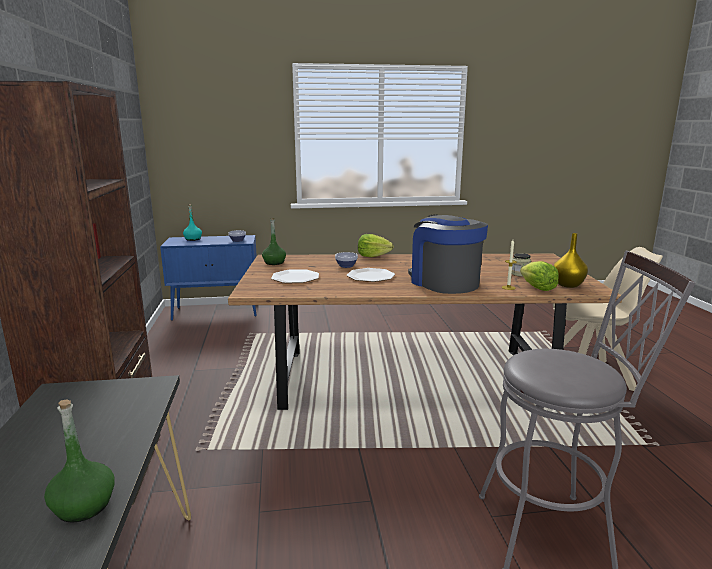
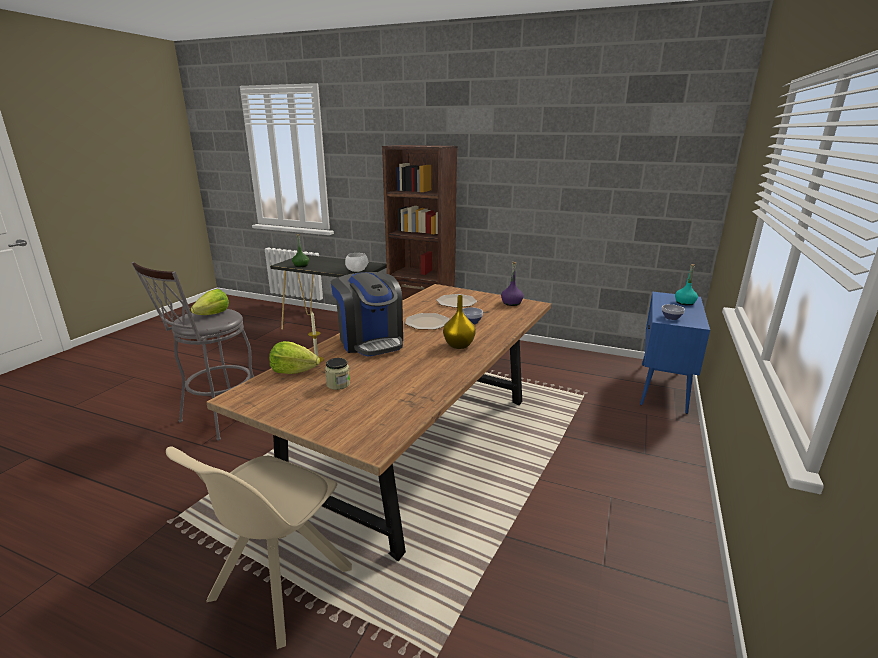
camera: 120 degrees right, 5 degrees up
green bottle [262,218,286,265] -> purple bottle [501,262,523,306]
lettuce [358,234,394,257] -> lettuce moved to [191,289,229,315]
coffee machine [408,214,488,294] -> coffee machine turned 60 degrees clockwise [330,272,403,357]
yellow vase [554,233,588,288] -> yellow vase moved to [443,295,476,349]
none -> white bowl [345,253,368,272]

